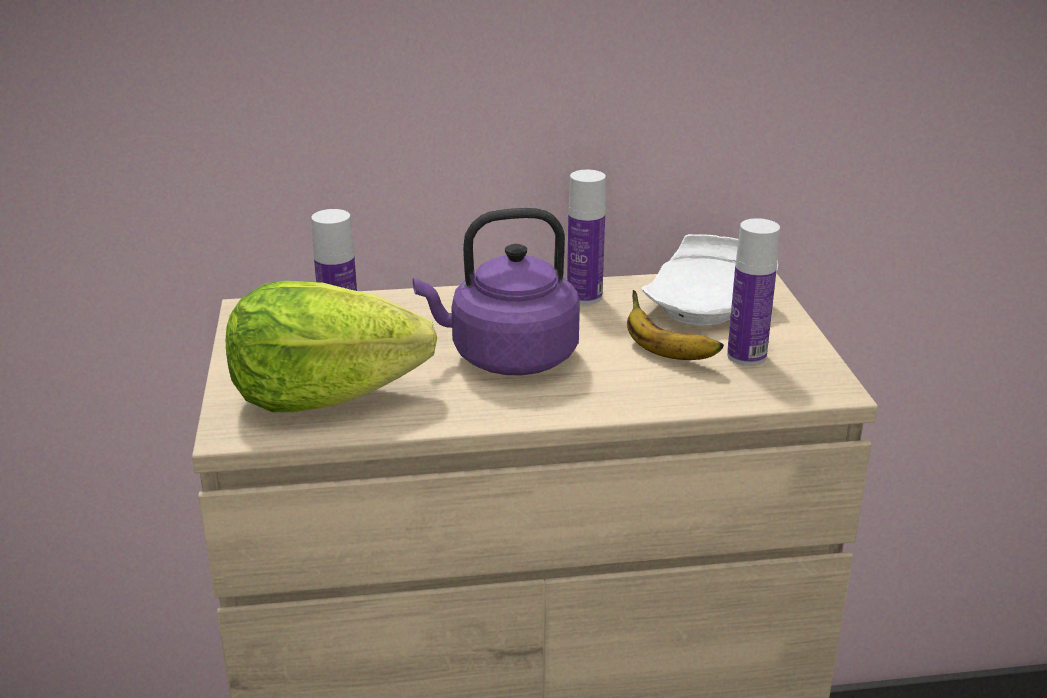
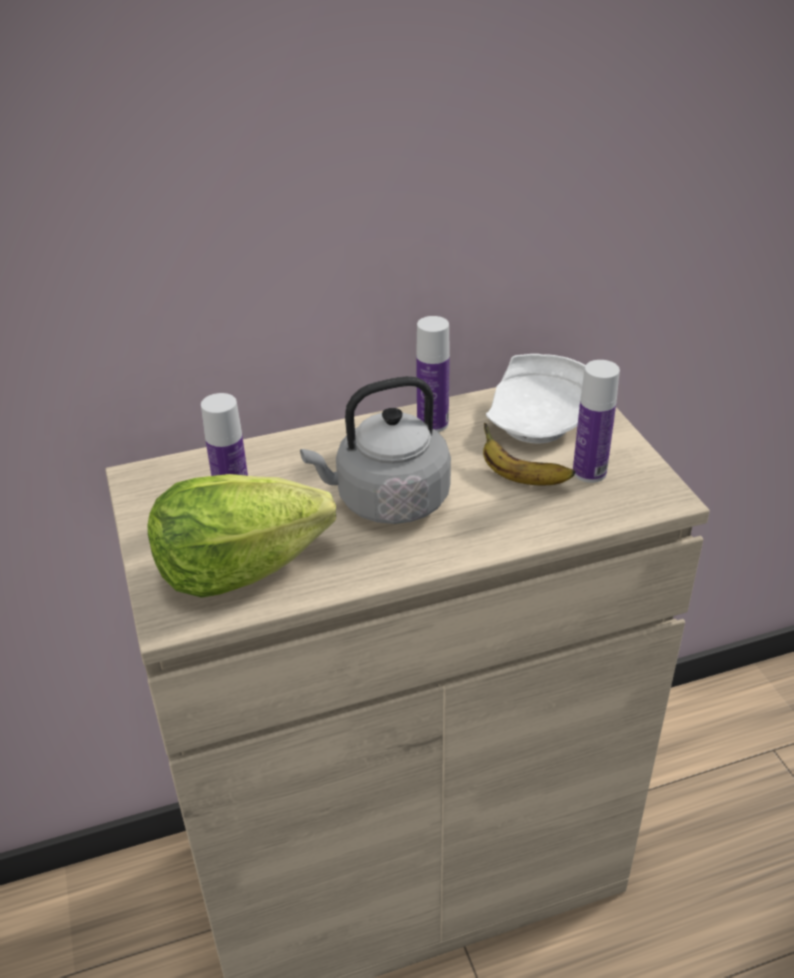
camera: 10 degrees left, 10 degrees up
purple kettle [413,208,580,375] -> grey kettle [300,376,451,524]

